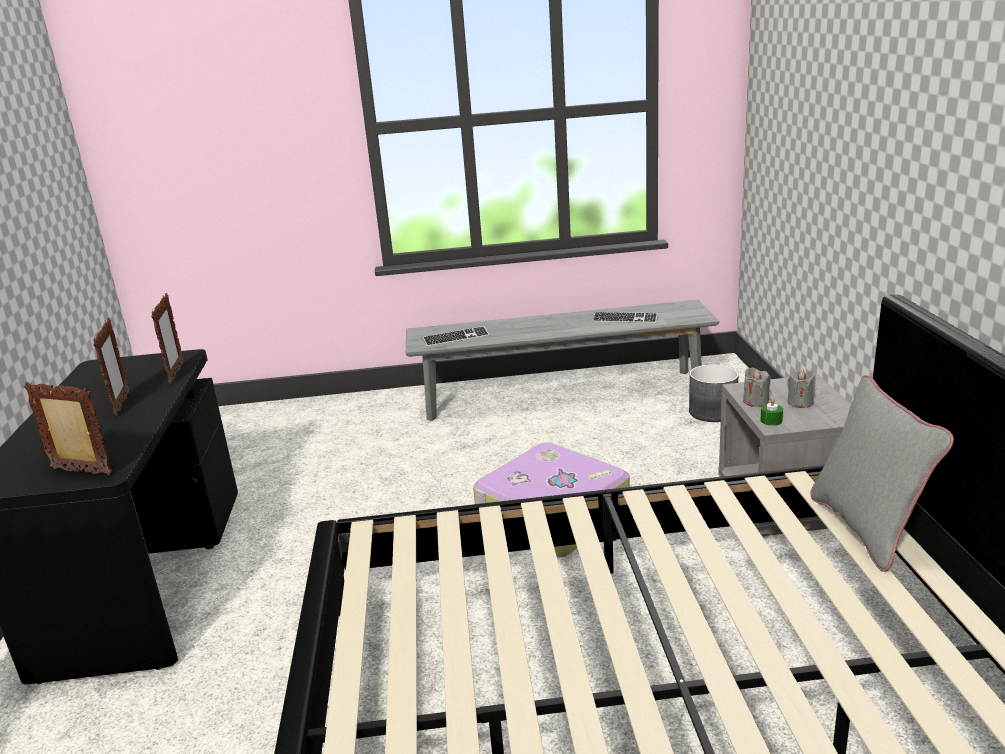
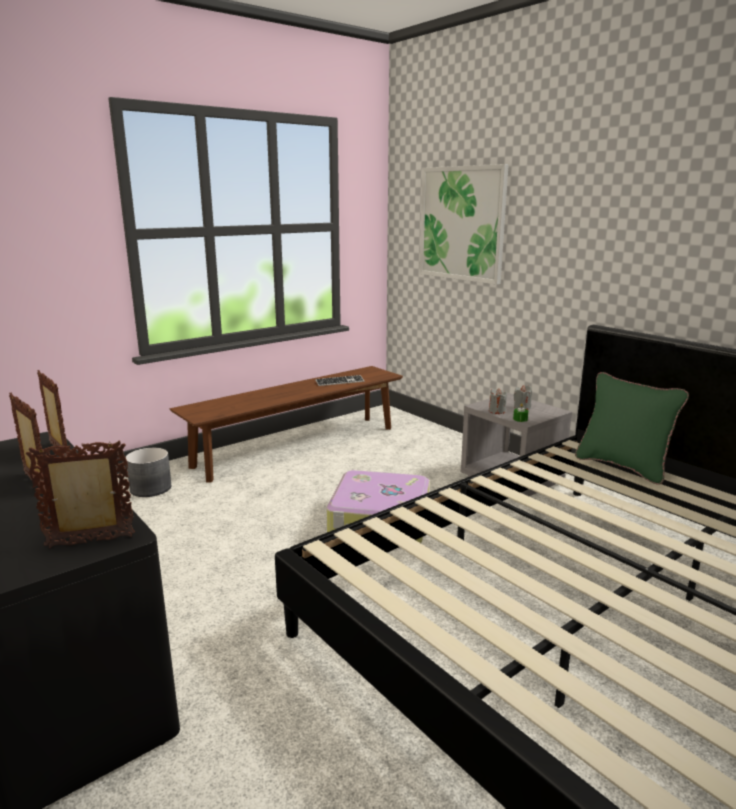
camera: 35 degrees left, 5 degrees down
grey bench [406,300,720,421] -> brown bench [170,366,403,482]
keyboard [423,326,490,347] -> none
grey planter [689,364,739,422] -> grey planter moved to [125,448,171,497]
grey pillow [810,375,954,572] -> green pillow [575,372,689,484]
none -> picture [419,164,509,285]

